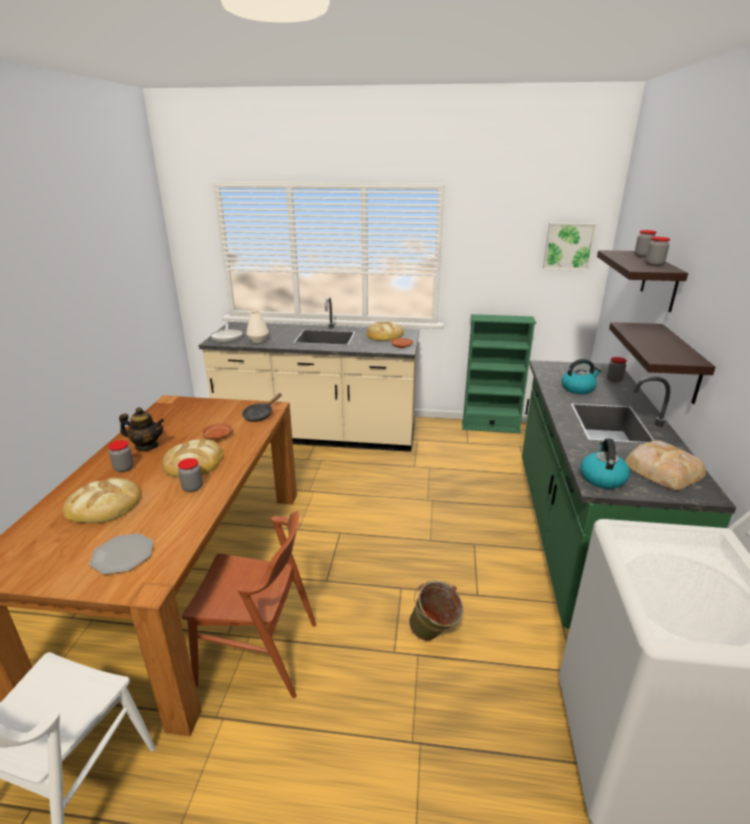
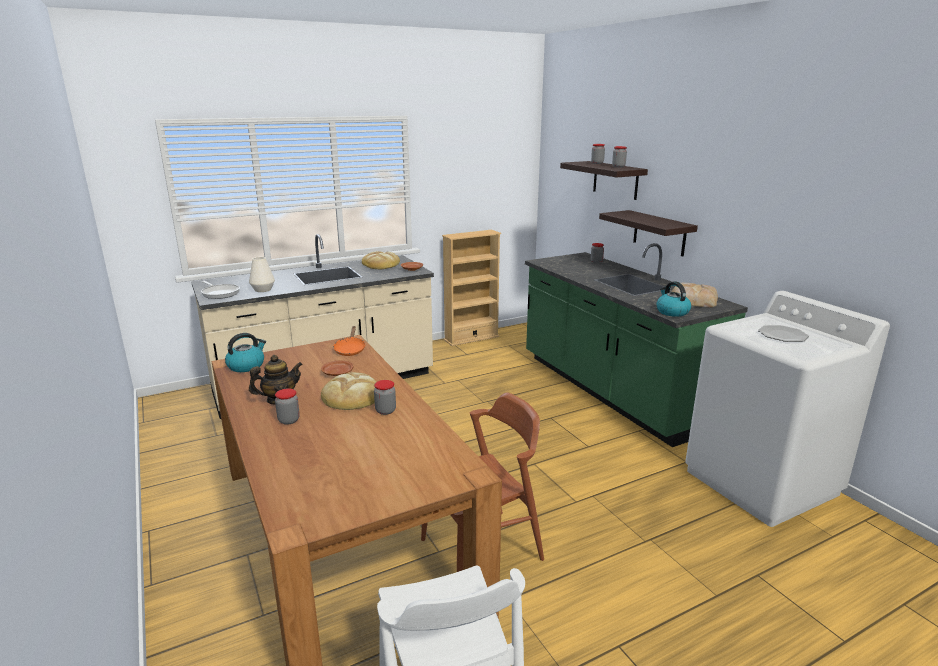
camera: 35 degrees left, 5 degrees down
bread [63,478,141,523] -> none
plate [89,533,154,575] -> plate moved to [758,325,809,342]
black frying pan [242,393,282,422] -> orange frying pan [333,326,366,356]
green bucket [409,581,464,641] -> none
green bookcase [462,314,536,433] -> beige bookcase [442,230,501,346]
picture [543,223,597,270] -> none
kettle [562,359,601,394] -> kettle moved to [225,333,266,372]

